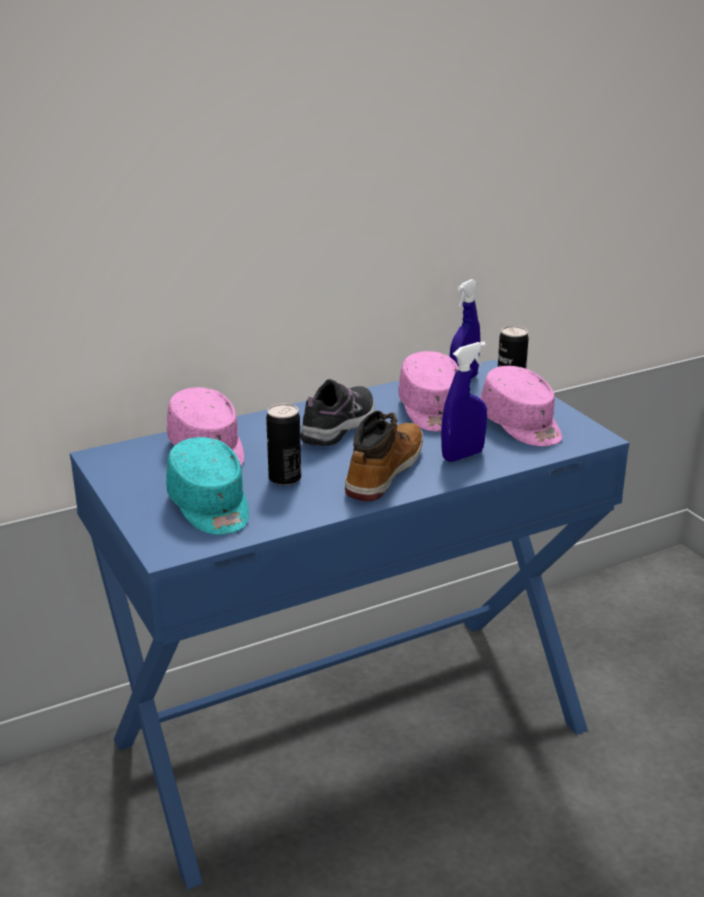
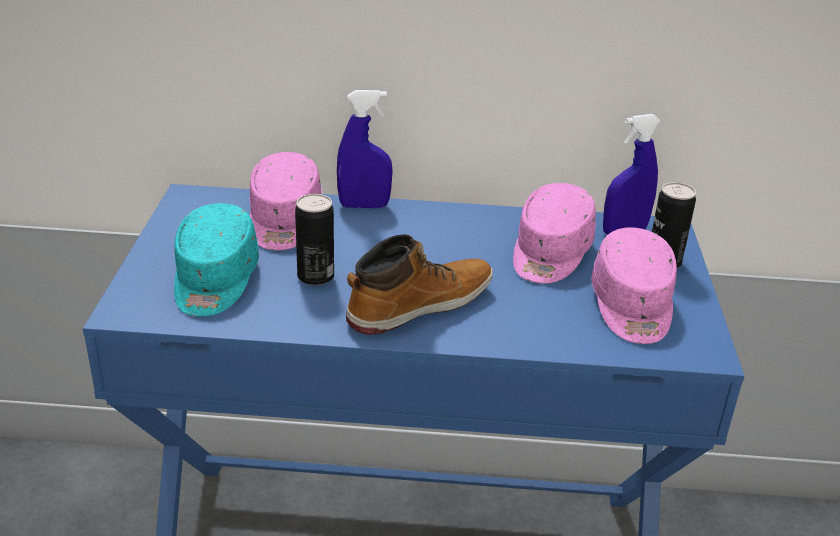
camera: 30 degrees right, 5 degrees up
shoe [300,379,375,446] -> none
blue spray bottle [441,342,487,462] -> blue spray bottle moved to [337,90,393,208]

